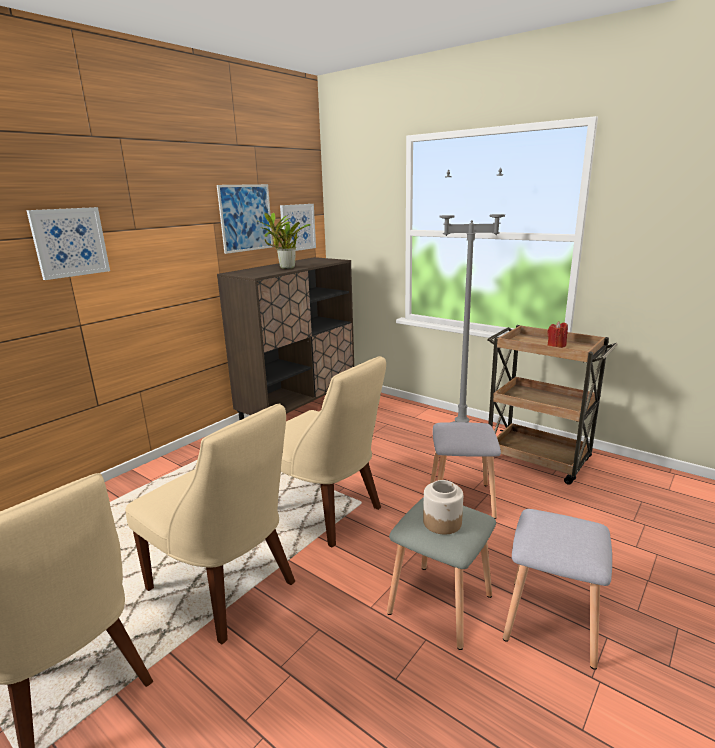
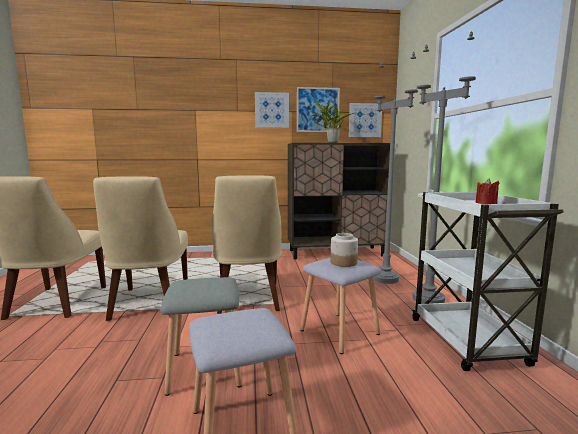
camera: 45 degrees right, 10 degrees down
picture [26,207,110,280] -> picture moved to [255,92,289,128]
jar [423,480,463,534] -> jar moved to [331,233,358,267]
brown cart [487,325,618,485] -> white cart [412,191,564,371]
none -> grey floor lamp [374,52,418,284]

